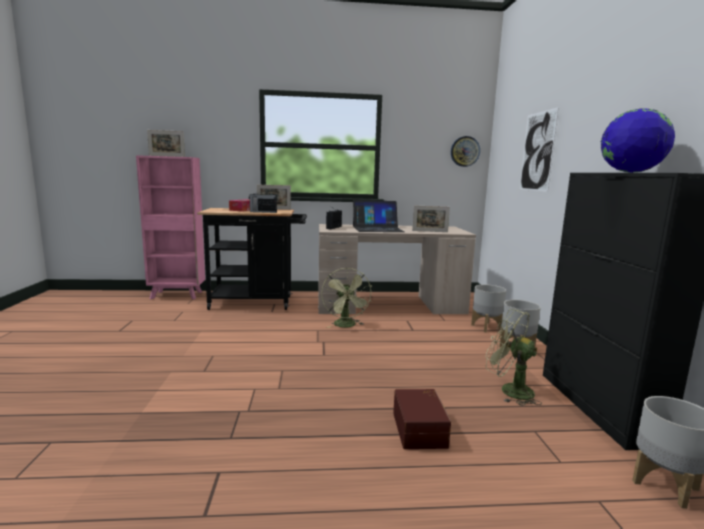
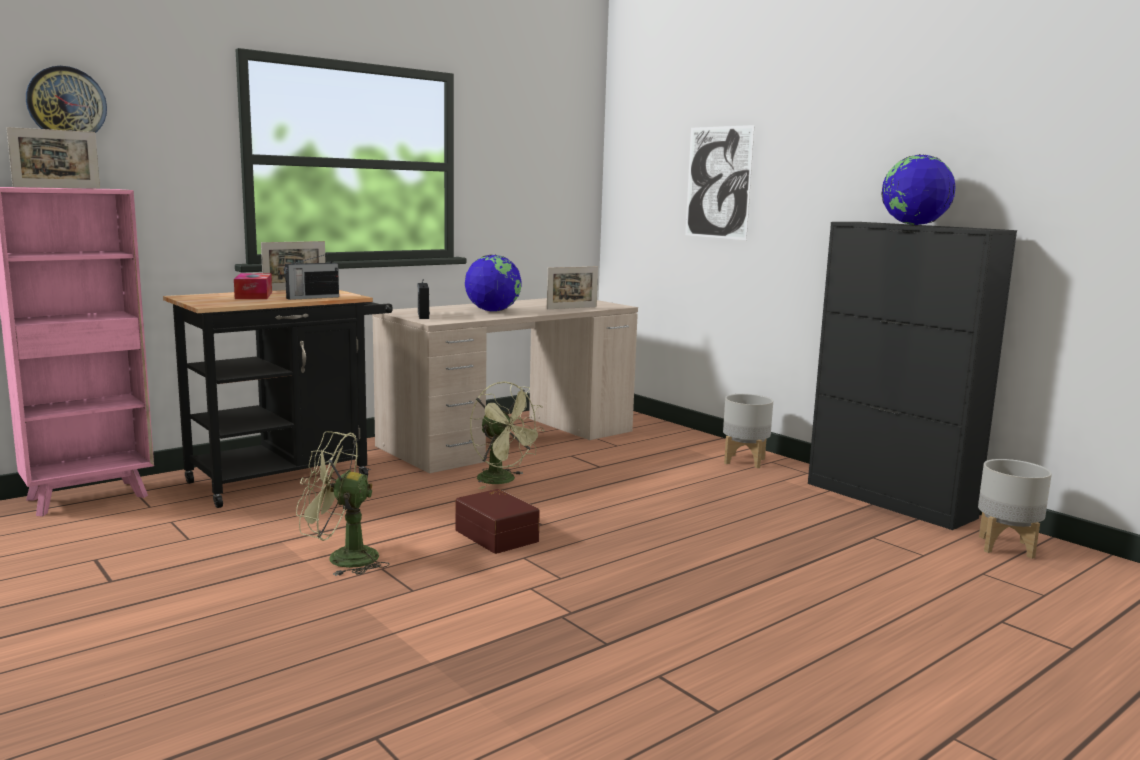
camera: 35 degrees left, 0 degrees up
laptop [353,200,405,232] -> globe [465,254,521,312]
brown storage box [393,389,451,449] -> brown storage box moved to [455,489,540,554]
wall clock [451,136,480,167] -> wall clock moved to [26,66,107,132]
grey planter [471,284,506,332] -> none
green fan [486,309,542,406] -> green fan moved to [296,431,389,576]

